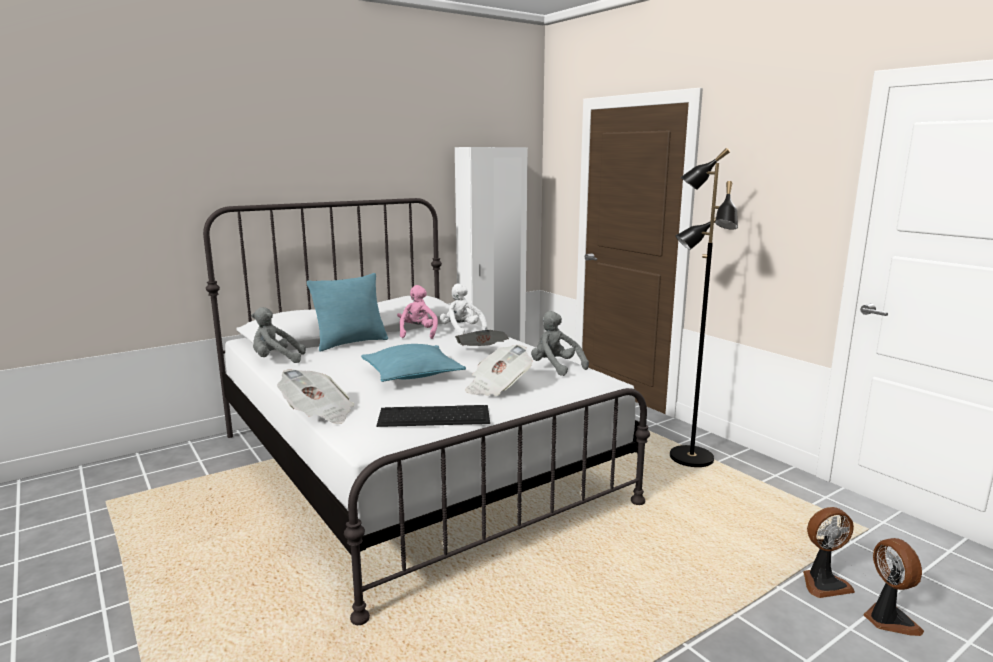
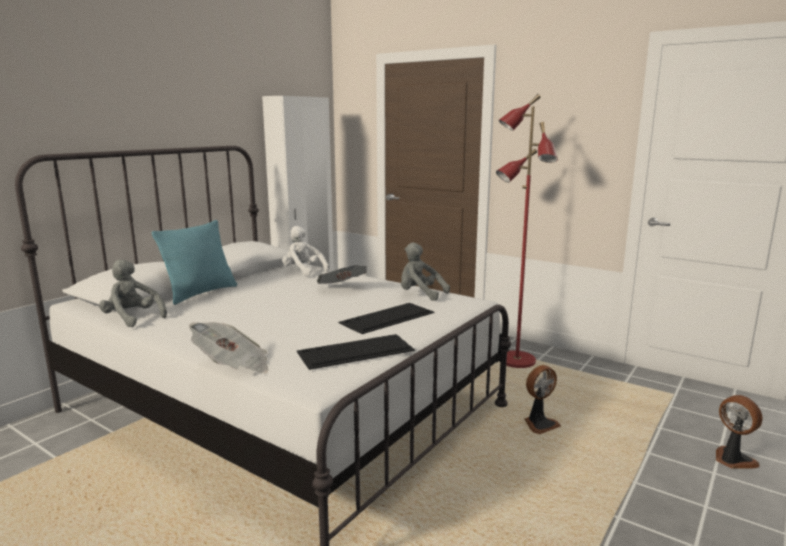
camera: 20 degrees left, 0 degrees up
grey plush toy [251,307,306,363] -> grey plush toy turned 60 degrees clockwise [99,259,167,327]
turquoise pillow [361,344,466,382] -> none
pink plush toy [397,285,438,339] -> none
newspaper [465,345,533,396] -> keyboard [338,303,435,334]
black floor lamp [670,148,738,467] -> red floor lamp [496,94,558,368]
fan [803,507,855,598] -> fan moved to [524,365,561,434]

